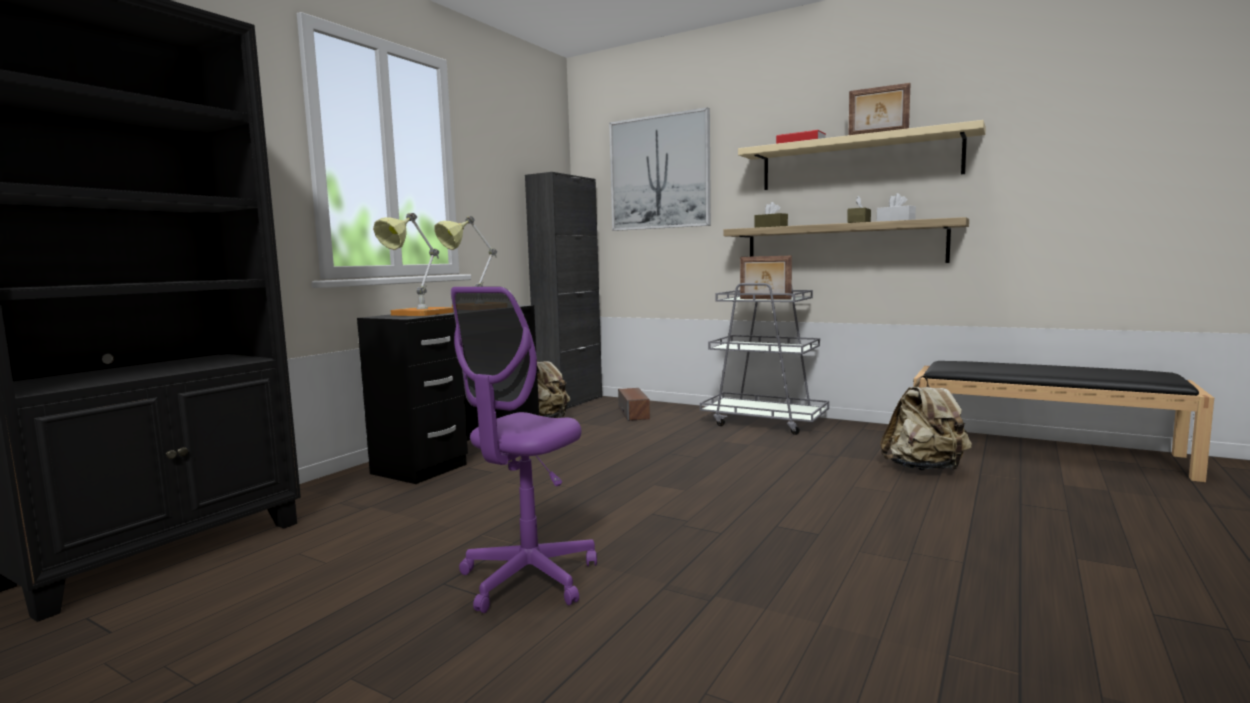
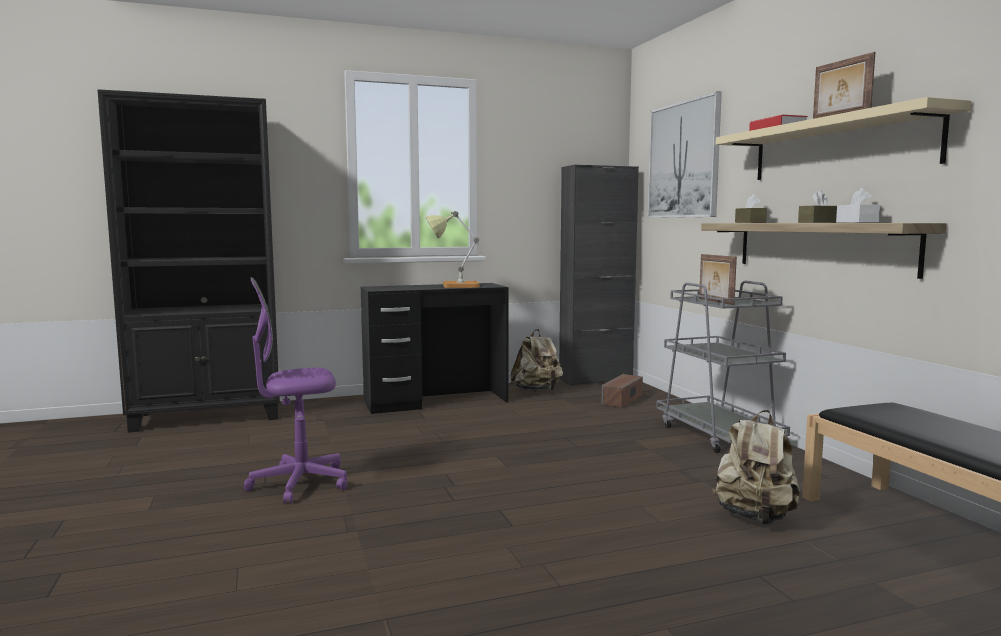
camera: 40 degrees right, 0 degrees up
table lamp [373,213,454,316] -> none

